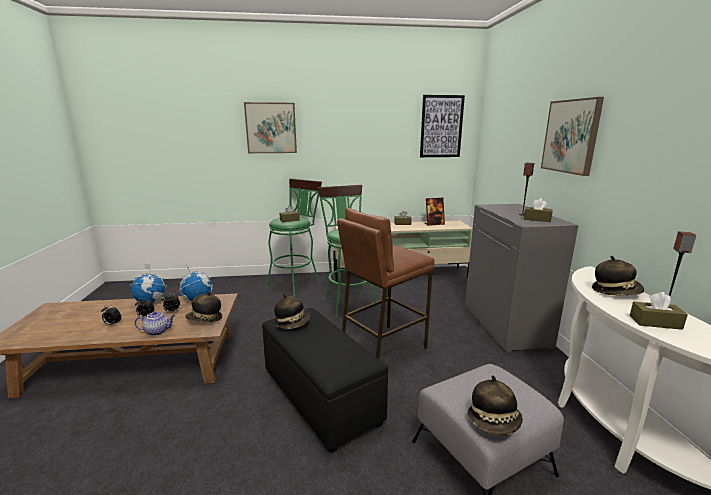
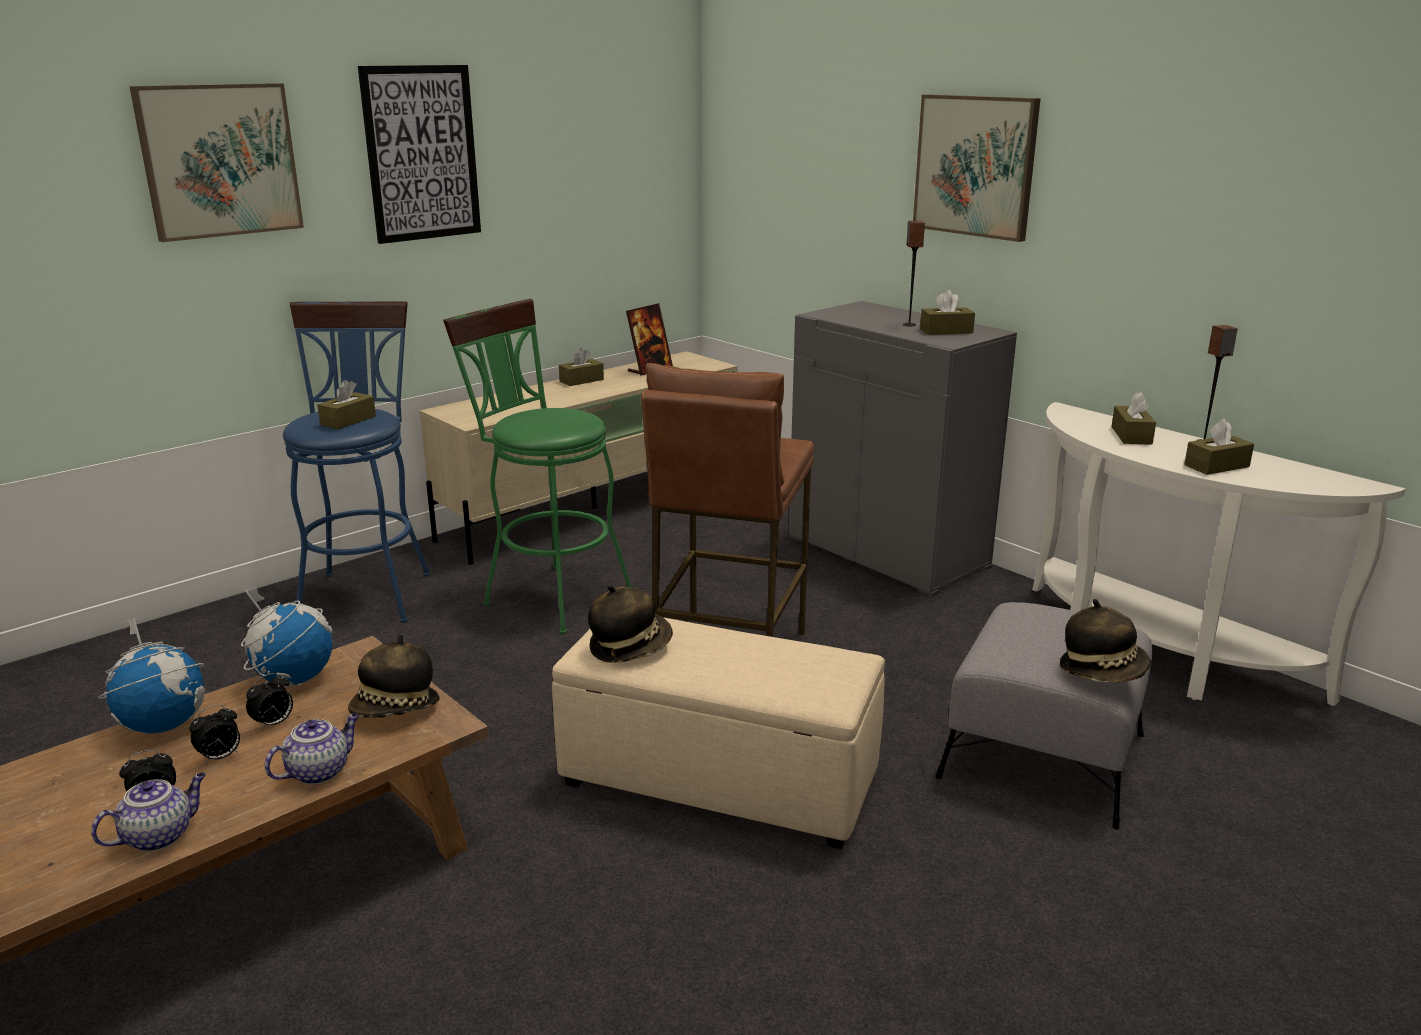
camera: 35 degrees left, 5 degrees up
black ottoman [262,308,388,454] -> beige ottoman [552,617,885,849]
green stool [265,178,322,297] -> blue stool [283,301,430,623]
picture [420,95,465,157] -> picture moved to [358,65,481,244]
hat [592,256,644,296] -> brown tissue box [1111,392,1156,445]
none -> teapot [91,773,206,852]

